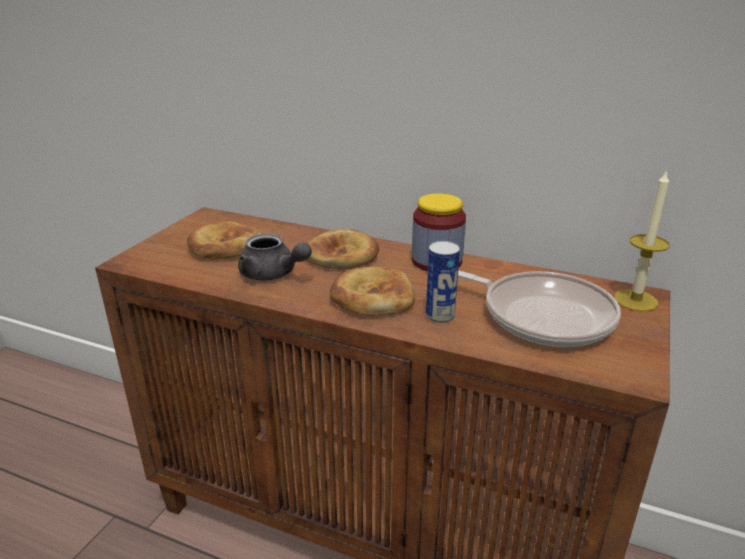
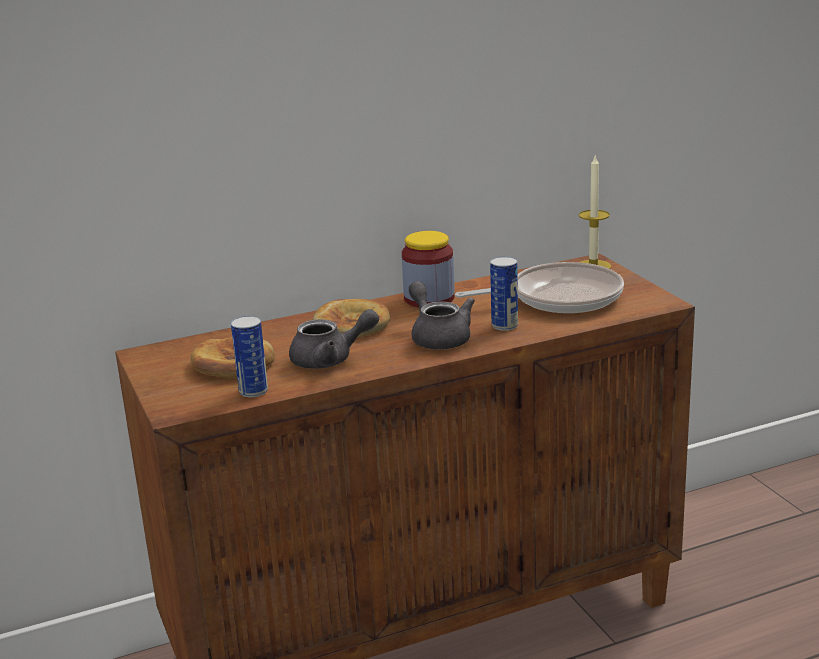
camera: 45 degrees left, 5 degrees down
bread [330,267,415,316] -> grey teapot [409,281,475,350]
none -> can [231,316,268,397]

